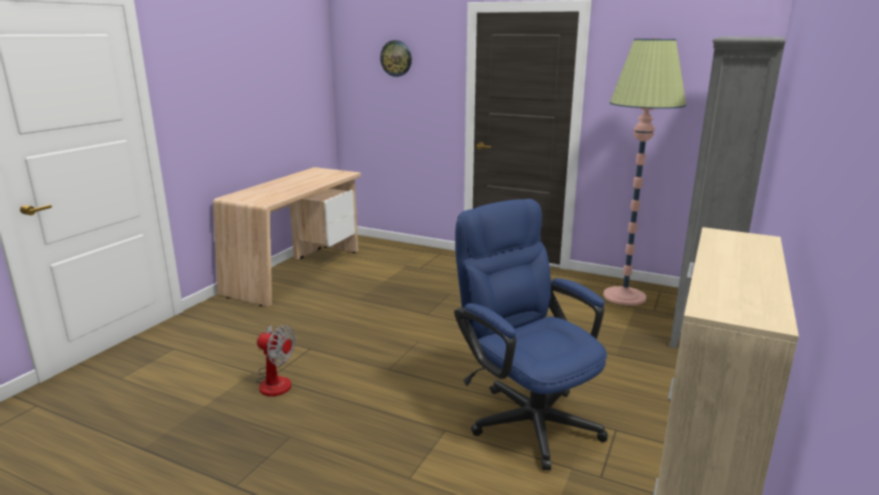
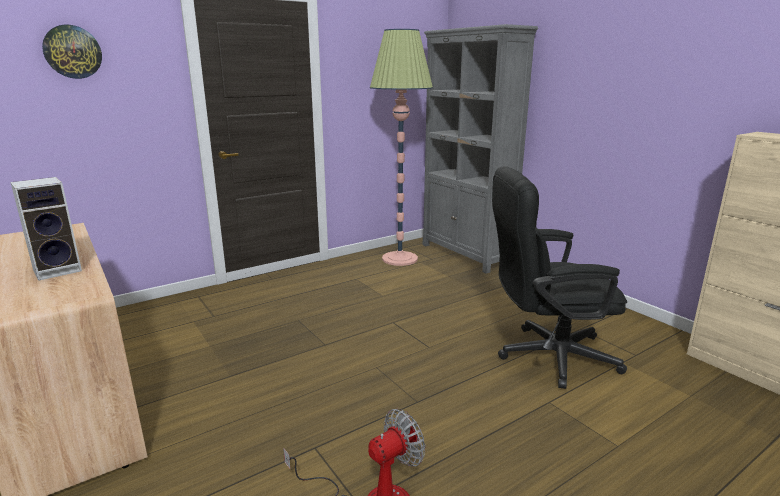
camera: 60 degrees left, 0 degrees up
blue office chair [454,199,608,470] -> black office chair [492,166,627,389]
none -> speaker [11,177,82,281]

